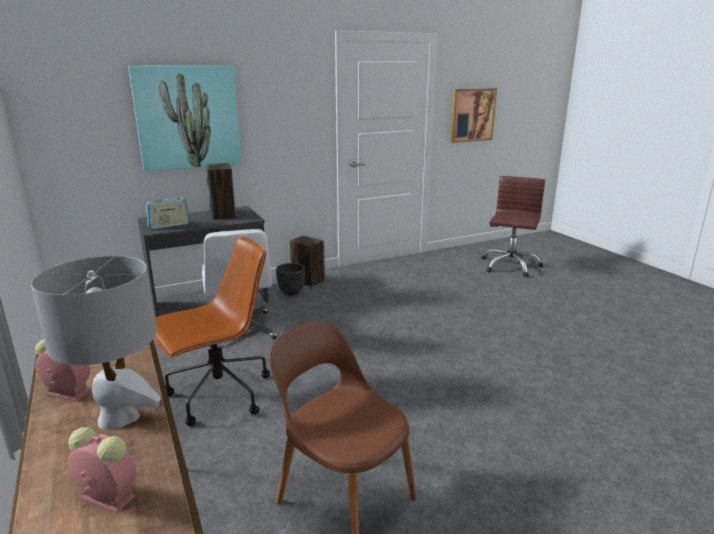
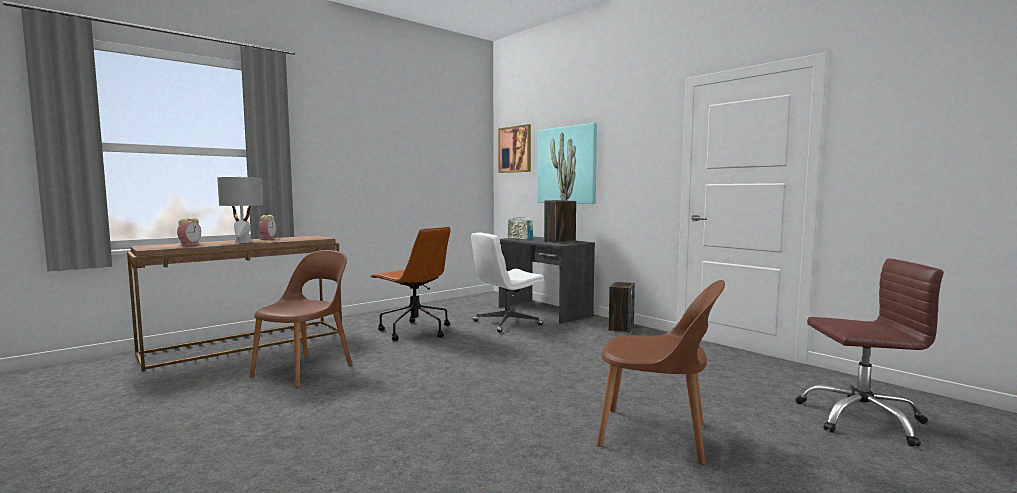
camera: 75 degrees right, 15 degrees down
black planter [276,263,305,295] -> none
picture [450,88,497,143] -> picture moved to [498,124,531,173]
none -> brown chair [597,280,725,465]

